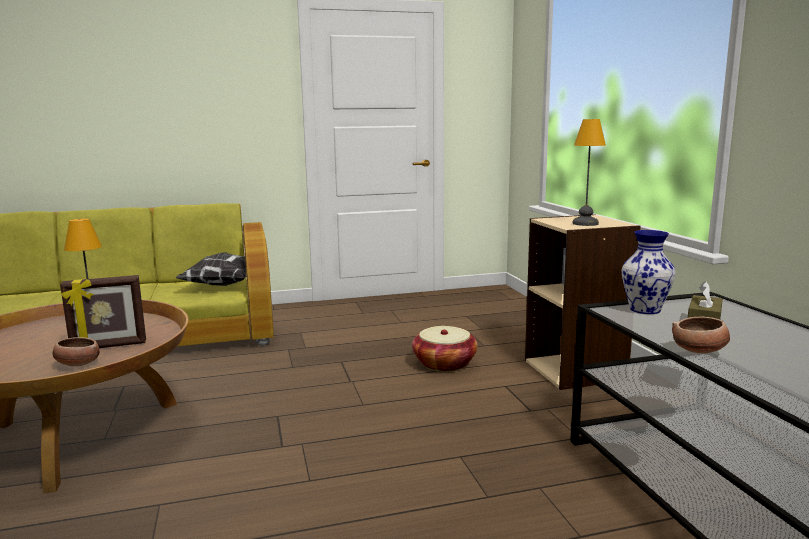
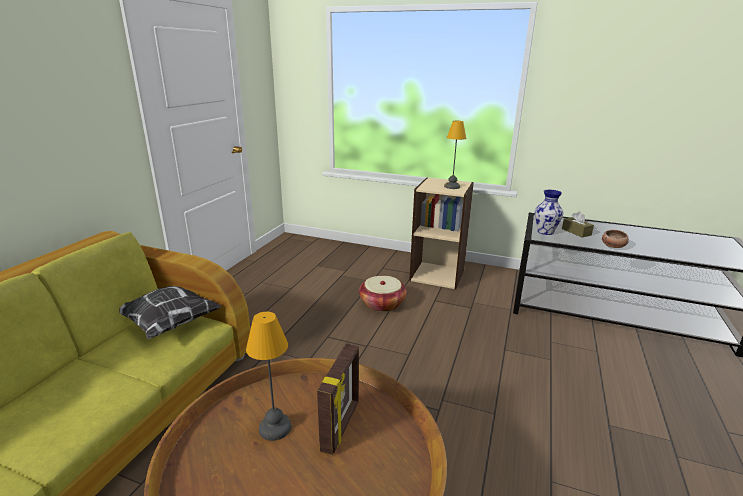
camera: 55 degrees left, 10 degrees up
bowl [53,337,100,366] -> none

